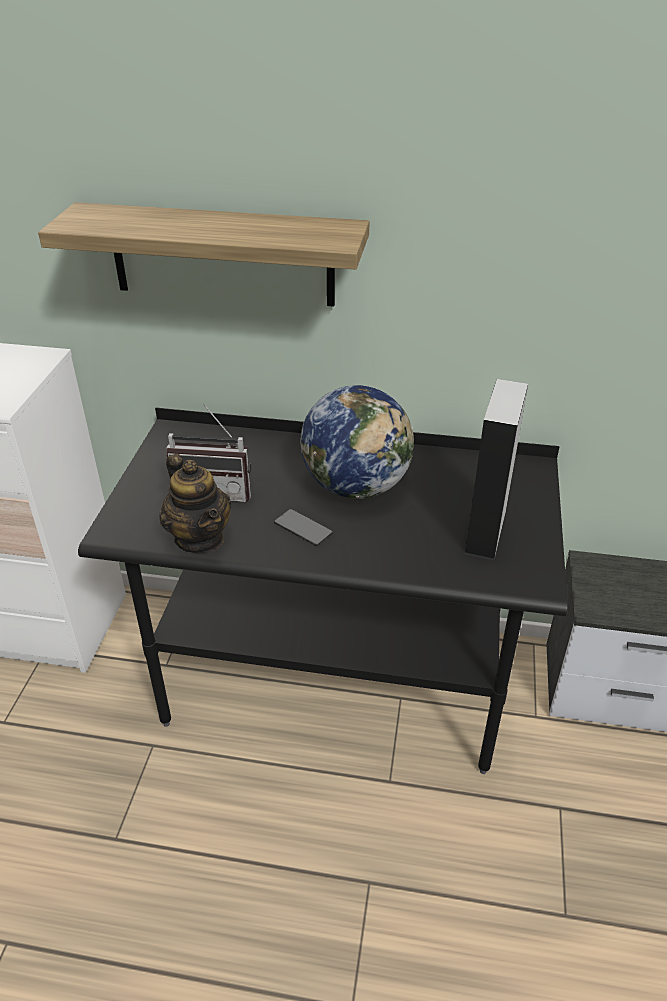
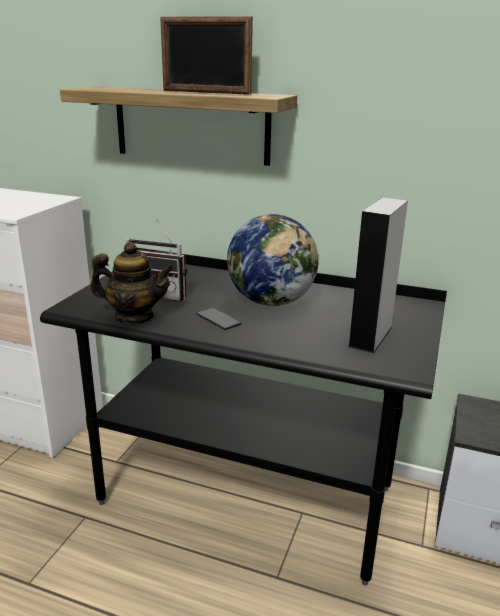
camera: 10 degrees right, 15 degrees down
teapot [159,454,232,553] -> teapot turned 60 degrees counterclockwise [90,242,174,324]
none -> picture frame [160,16,253,95]

